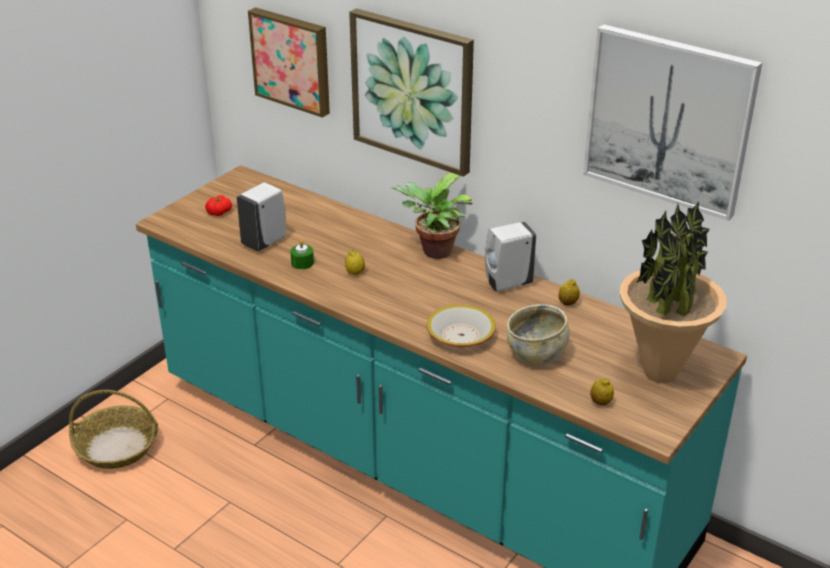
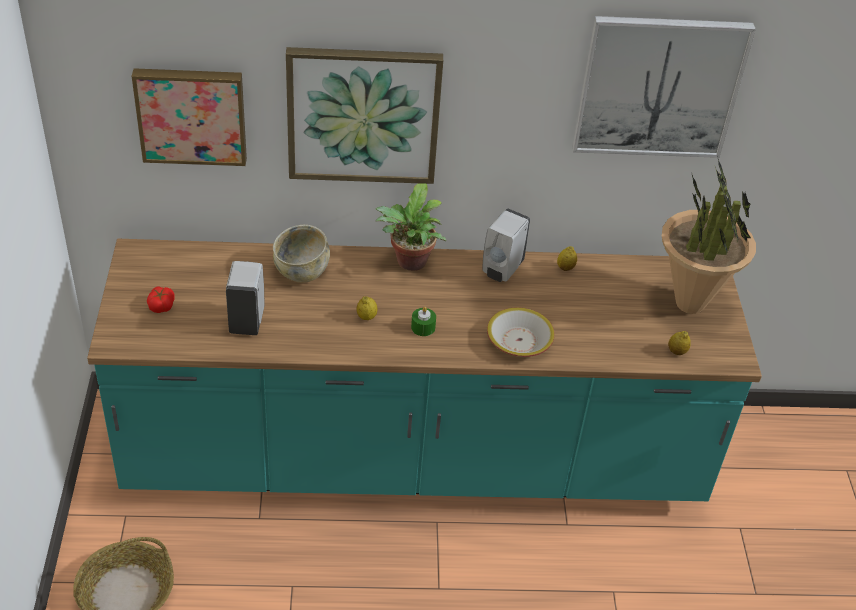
camera: 40 degrees left, 10 degrees up
green candle [290,240,314,269] -> green candle moved to [411,307,436,336]
beige bowl [507,304,570,366] -> beige bowl moved to [273,225,330,283]

